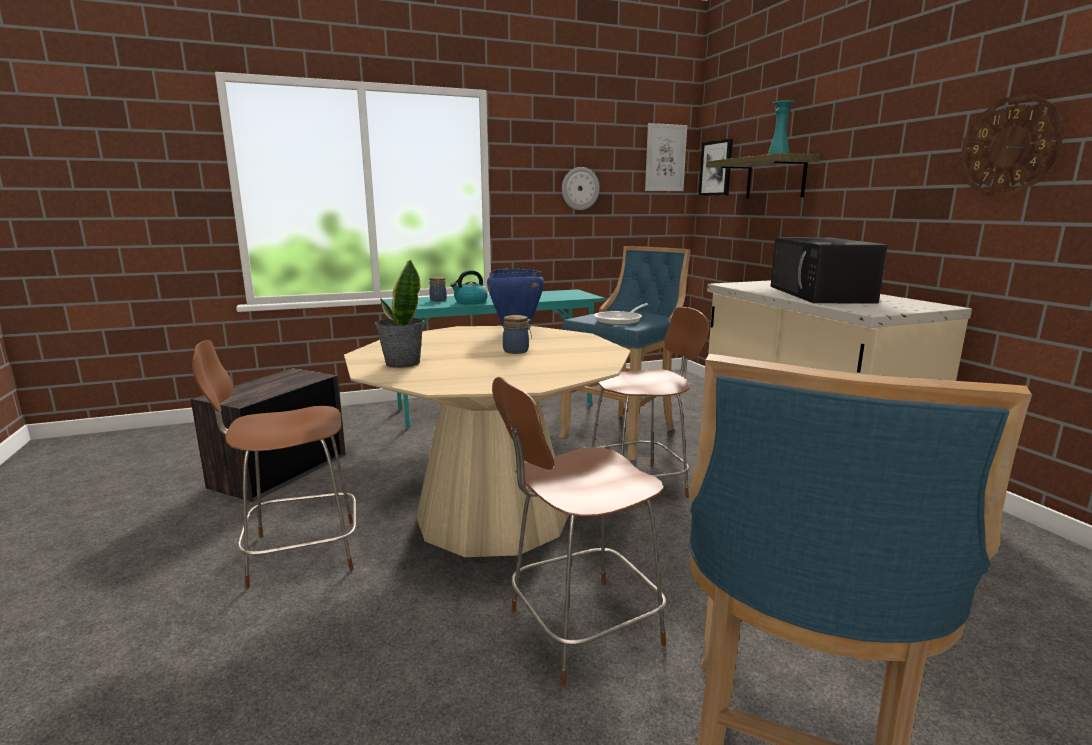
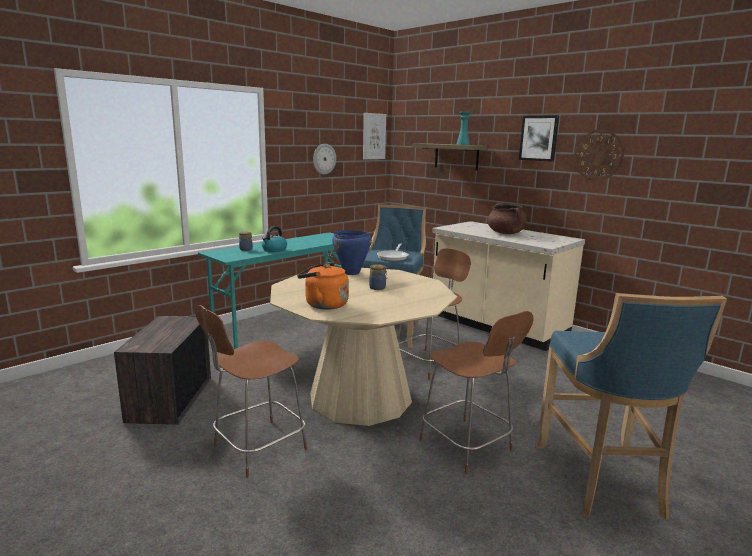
camera: 25 degrees left, 0 degrees up
potted plant [375,259,424,368] -> orange kettle [297,263,349,310]
brown chair [492,377,666,686] -> brown chair turned 75 degrees counterclockwise [420,311,534,474]
picture [699,139,733,196] -> picture moved to [519,116,559,162]
black microwave [770,238,888,304] -> brown cooking pot [487,203,527,234]

